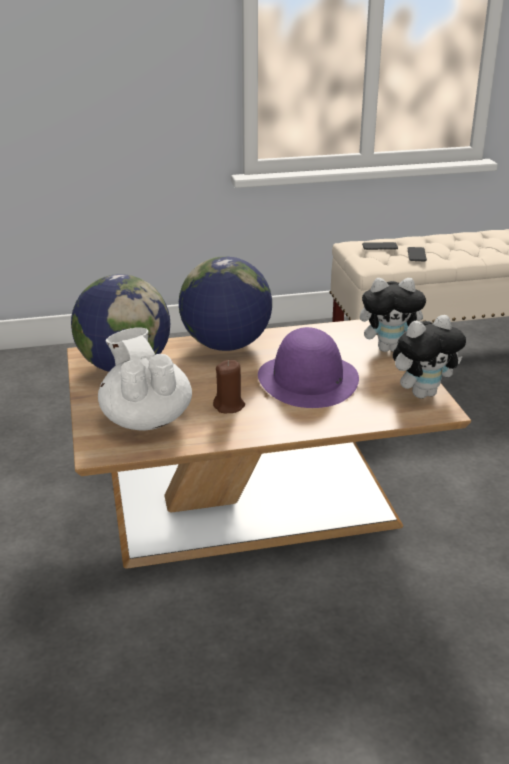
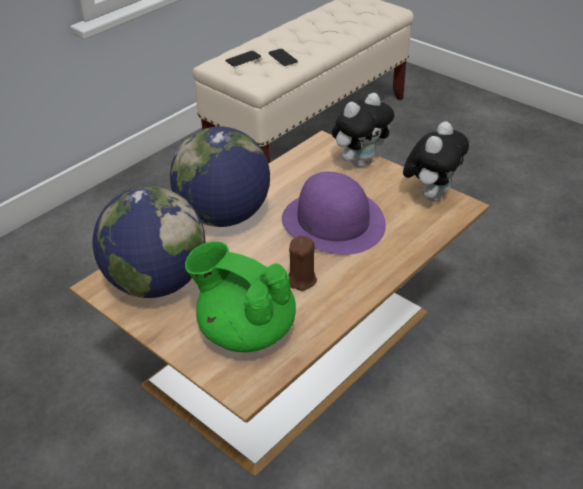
camera: 35 degrees left, 10 degrees up
white teapot [98,328,192,431] -> green teapot [185,241,296,352]

